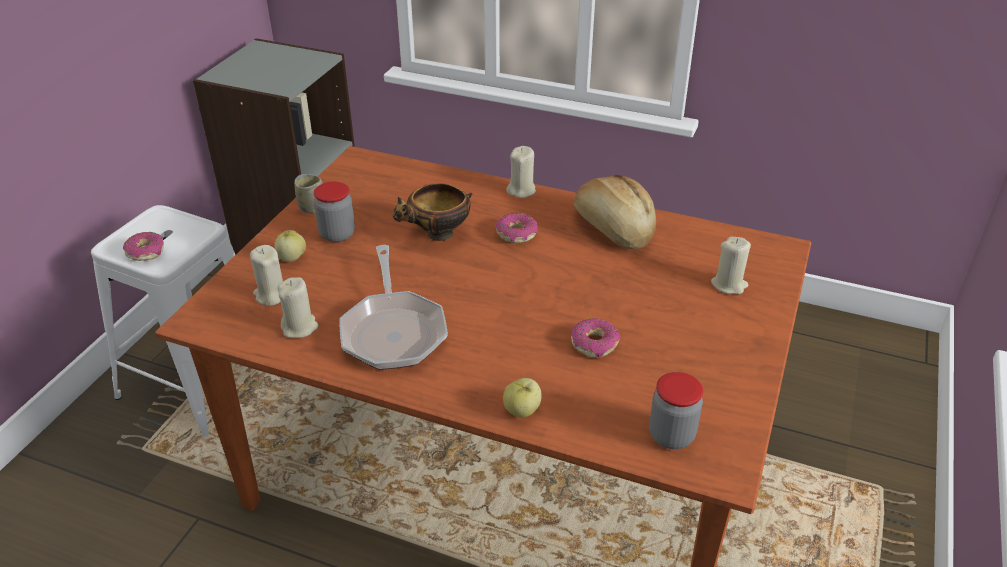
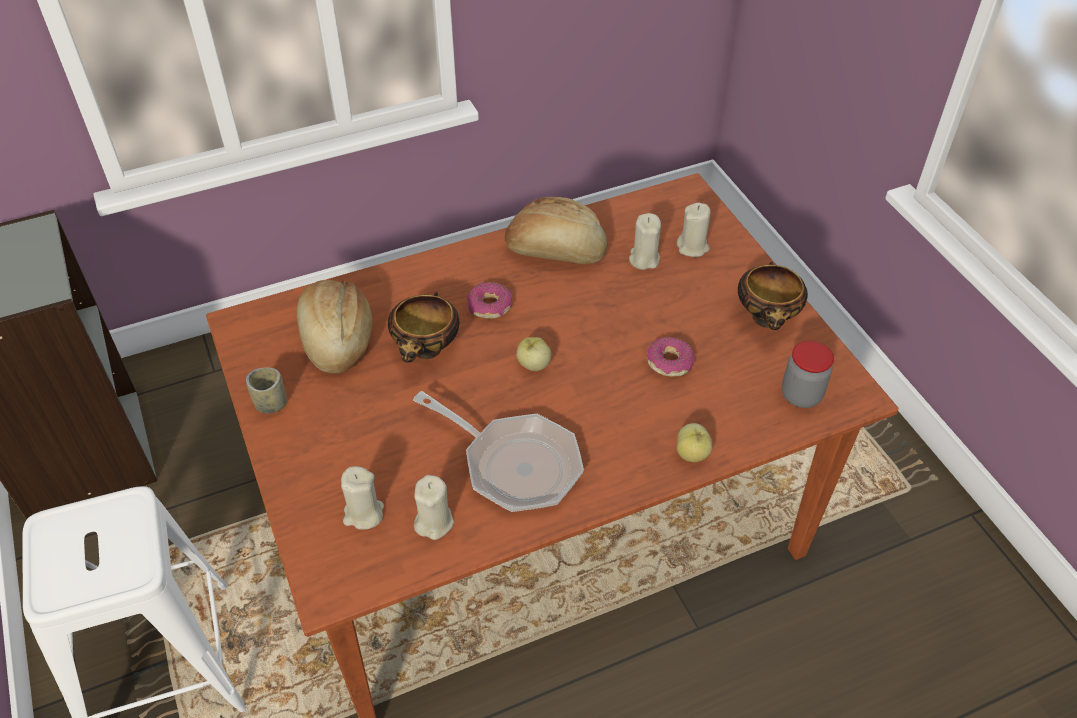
camera: 45 degrees left, 10 degrees up
donut [123,232,164,261] -> none
apple [274,230,306,262] -> apple moved to [516,337,551,371]
jar [314,182,355,242] -> none
beige candle [506,146,536,198] -> beige candle moved to [629,213,661,270]
none -> bread [296,280,372,373]
none -> bowl [738,262,808,330]

